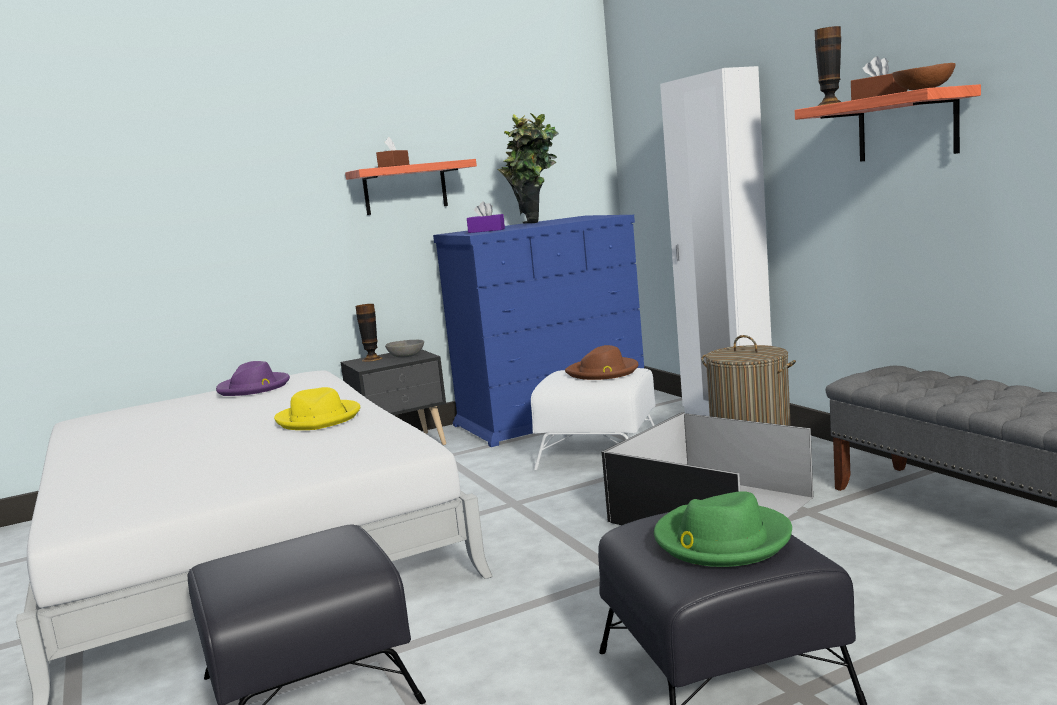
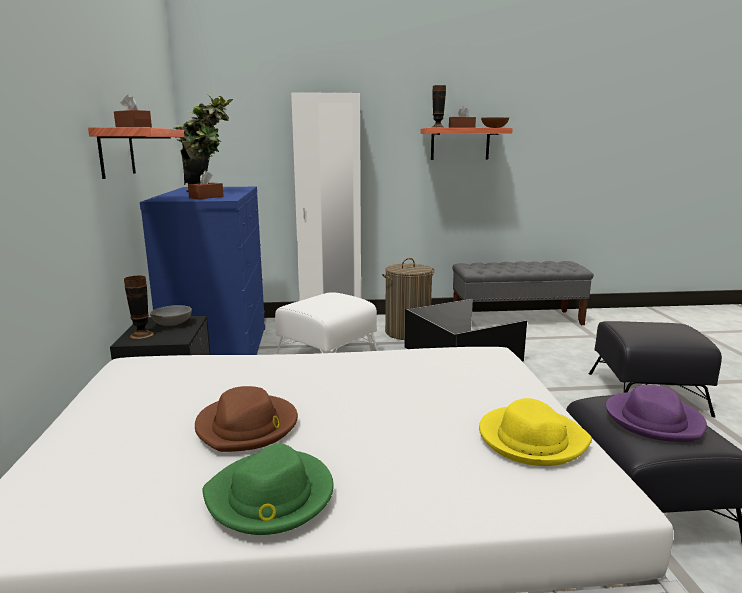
camera: 70 degrees left, 5 degrees up
purple hat [216,361,290,396] -> purple hat moved to [606,385,707,442]
yellow hat [274,387,360,430] -> yellow hat moved to [479,398,592,466]
purple tissue box [467,202,505,233] -> brown tissue box [188,171,224,199]
brown hat [565,345,639,380] -> brown hat moved to [195,386,298,452]
green hat [654,491,792,567] -> green hat moved to [202,444,334,535]

